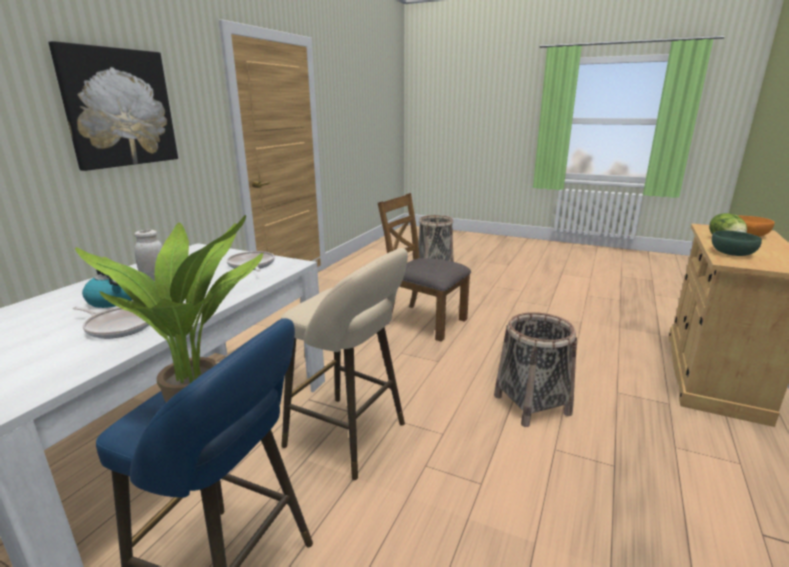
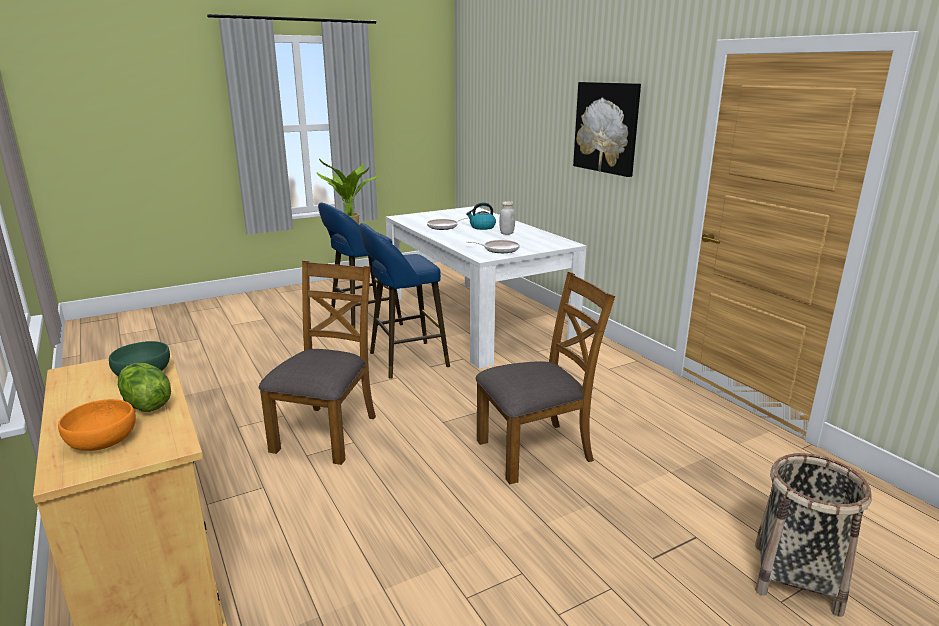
camera: 125 degrees right, 0 degrees up
beige stool [281,248,408,480] -> blue stool [359,223,450,379]
basket [494,312,577,427] -> brown chair [259,261,376,465]

